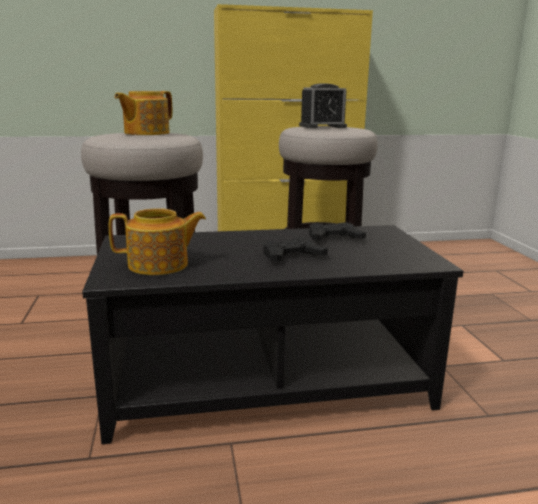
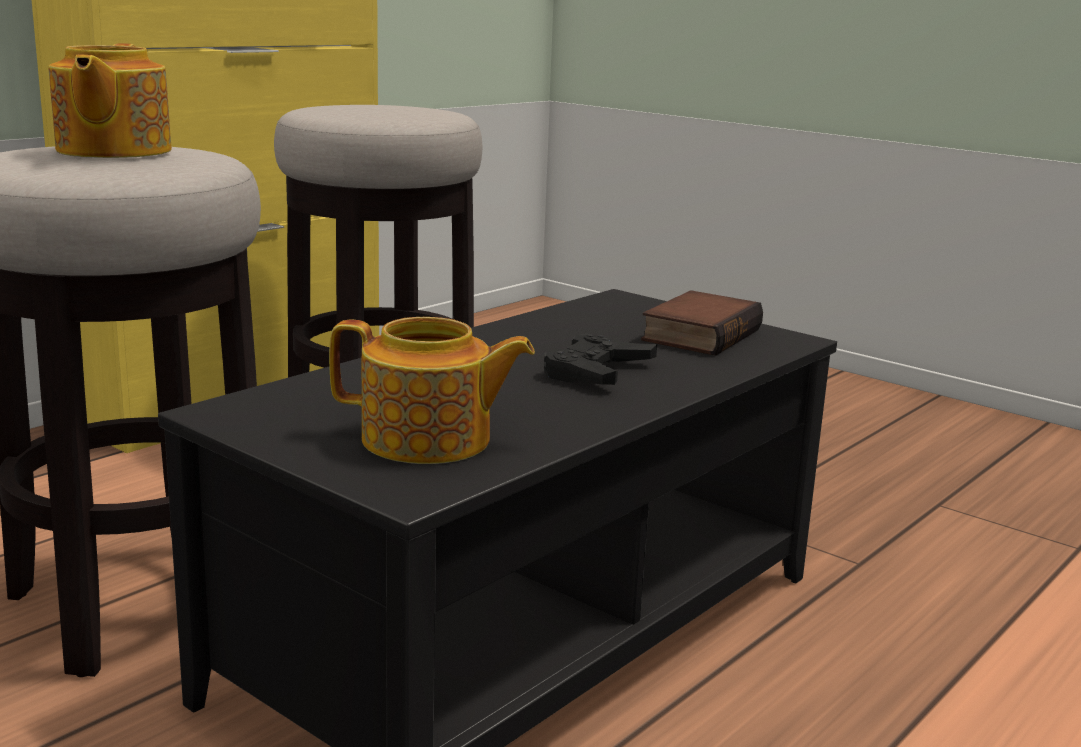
camera: 40 degrees left, 0 degrees up
teapot [109,208,206,275] -> teapot turned 60 degrees clockwise [329,317,535,464]
alarm clock [299,83,347,128] -> none
black game controller [309,222,366,241] -> none
none -> book [641,290,763,356]

